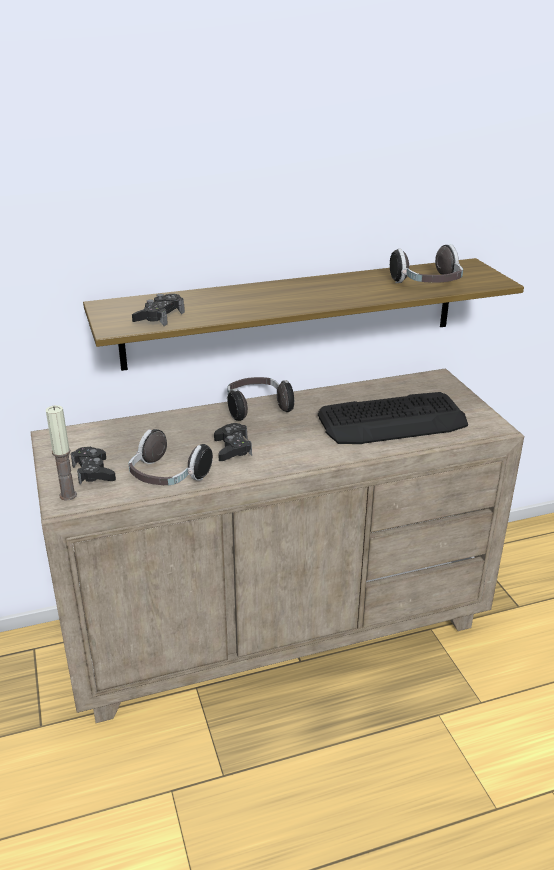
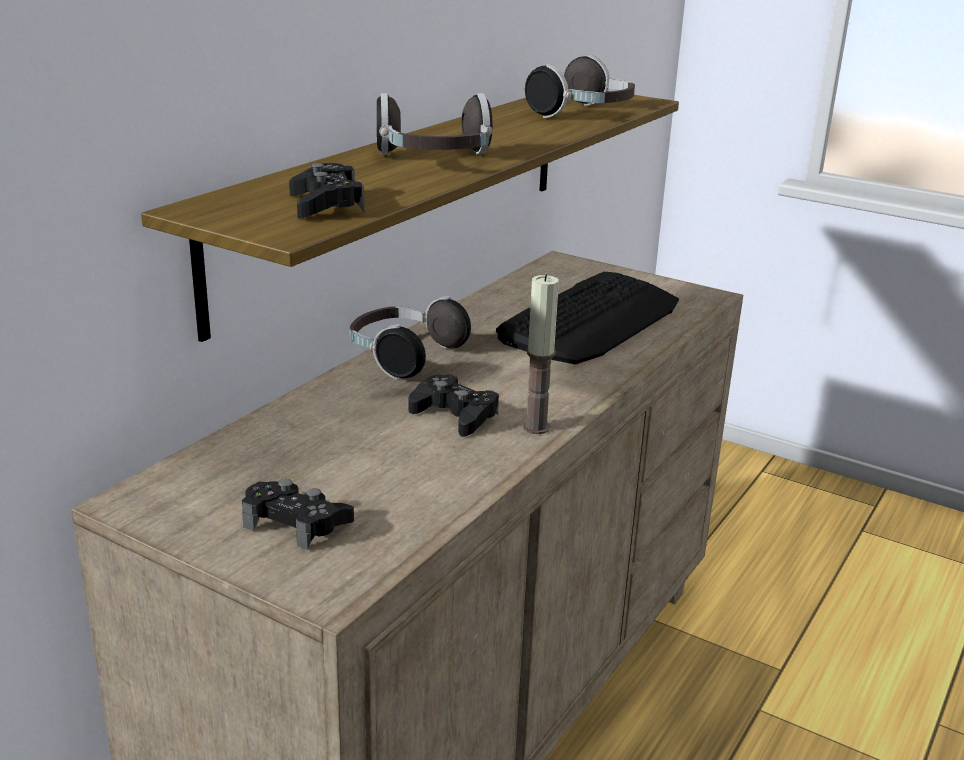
camera: 40 degrees left, 5 degrees down
candle [46,405,77,501] -> candle moved to [523,274,559,434]
headphones [129,429,213,485] -> headphones moved to [377,93,493,155]

